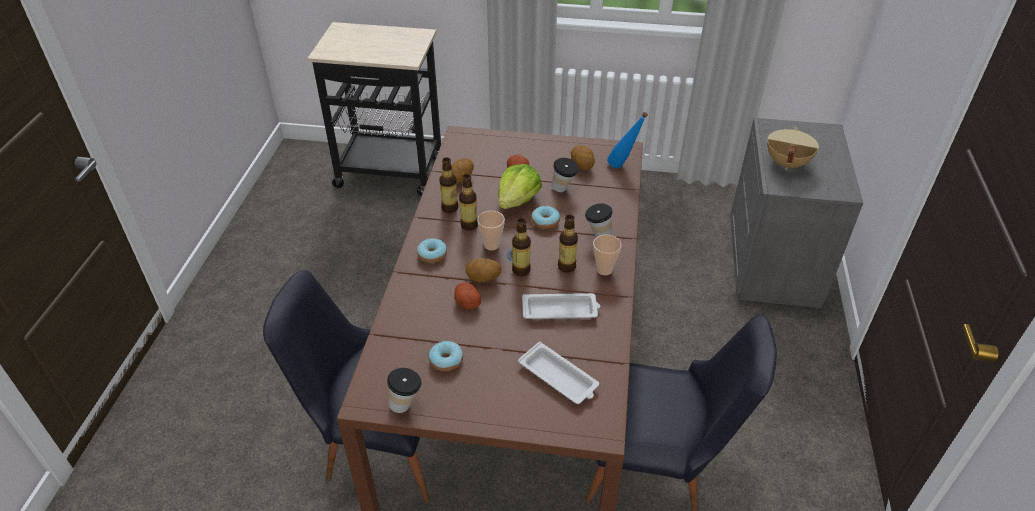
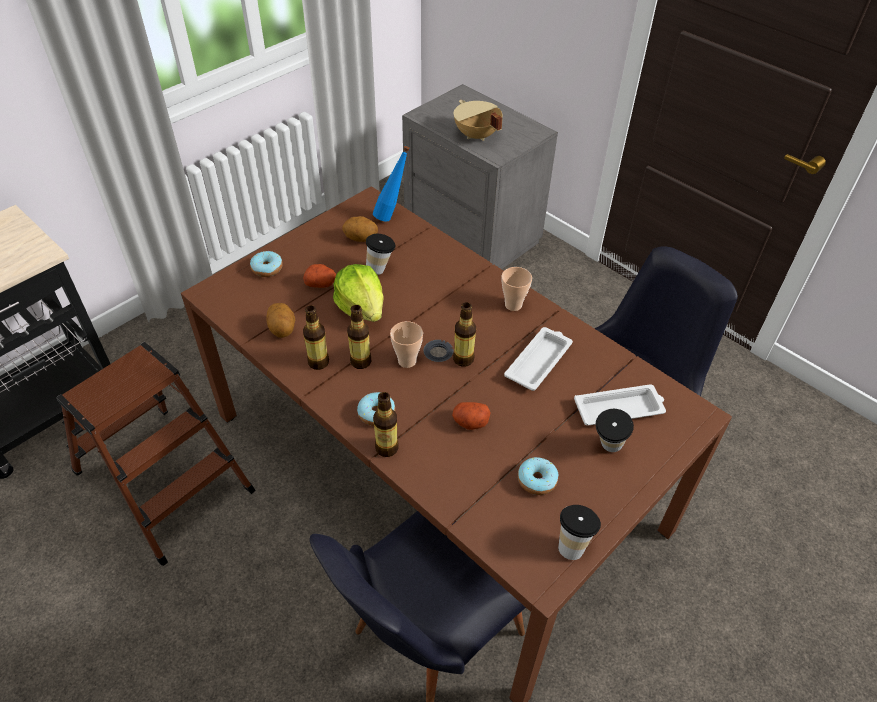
camera: 55 degrees left, 5 degrees up
potato [466,258,502,282] -> none
donut [531,206,560,229] -> donut moved to [250,251,283,277]
bottle [558,215,578,273] -> bottle moved to [373,392,399,457]
cup [585,203,612,237] -> cup moved to [595,409,634,452]
none -> brown step ladder [56,342,255,566]

